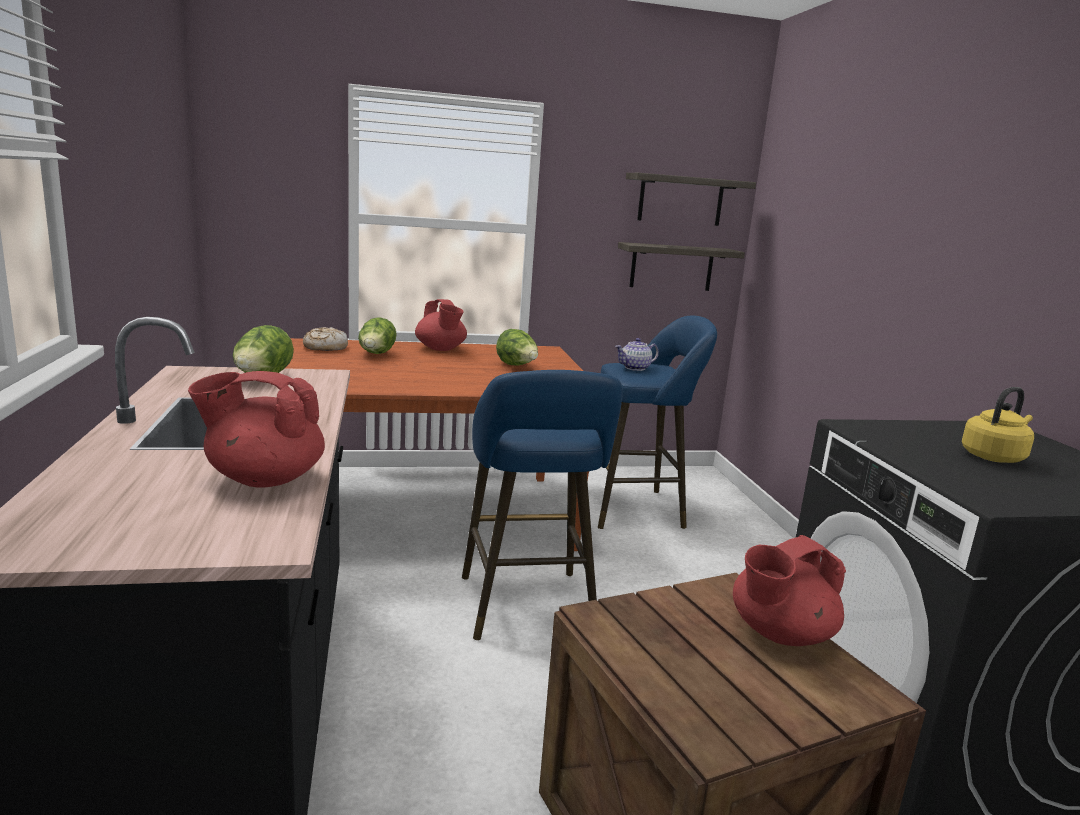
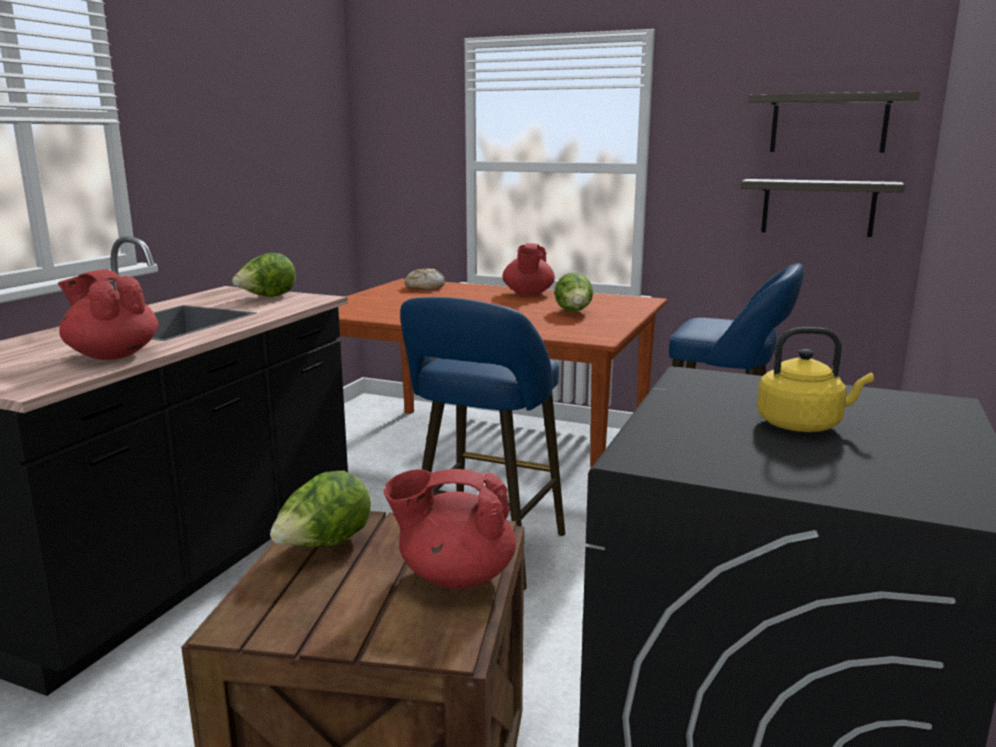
camera: 35 degrees right, 0 degrees up
lettuce [358,317,397,354] -> lettuce moved to [270,471,371,547]
teapot [615,338,659,371] -> none

